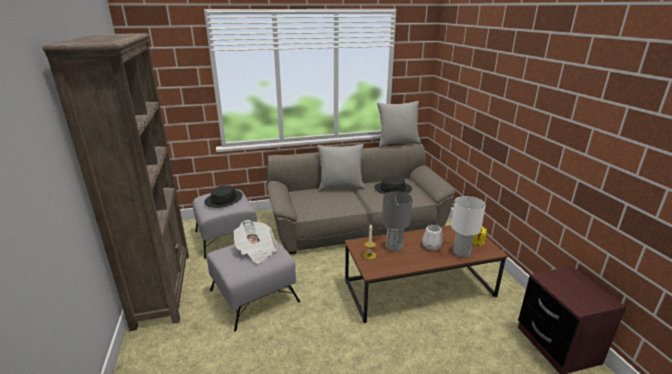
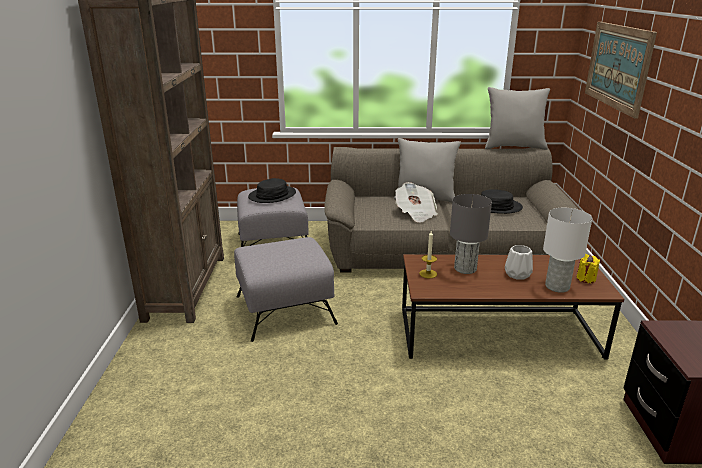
camera: 15 degrees right, 0 degrees up
newspaper [233,220,277,263] -> newspaper moved to [395,182,438,223]
none -> picture [585,22,657,119]

